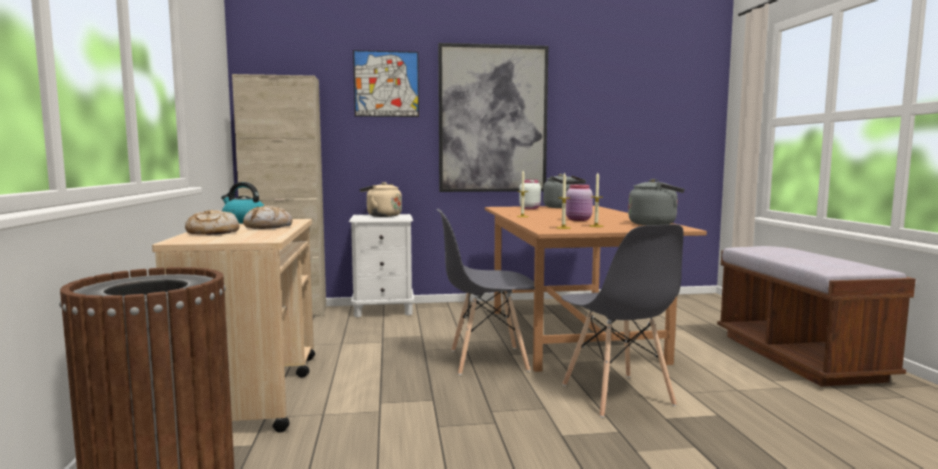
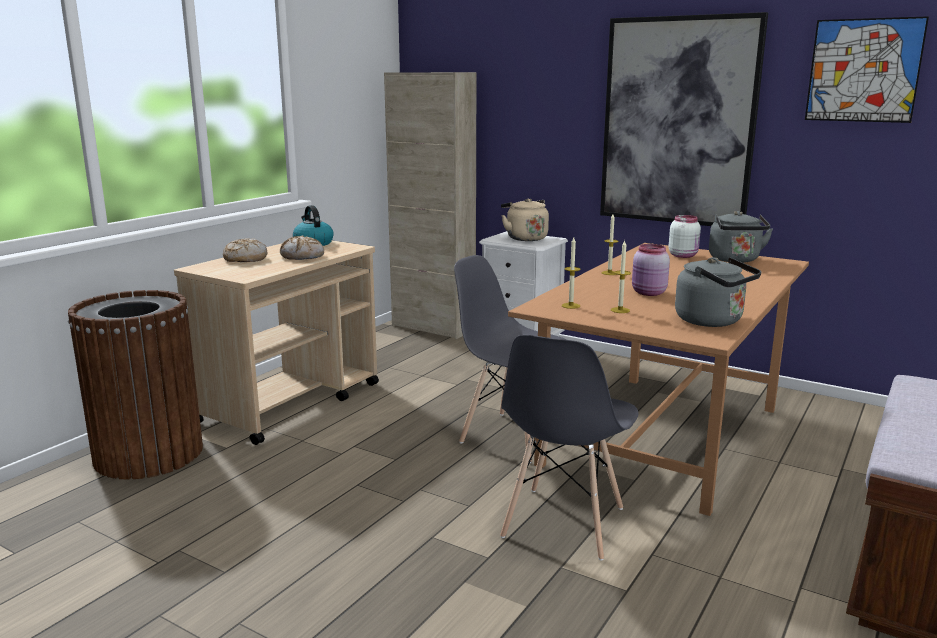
camera: 40 degrees right, 10 degrees up
picture [353,50,419,117] -> picture moved to [805,16,929,123]

